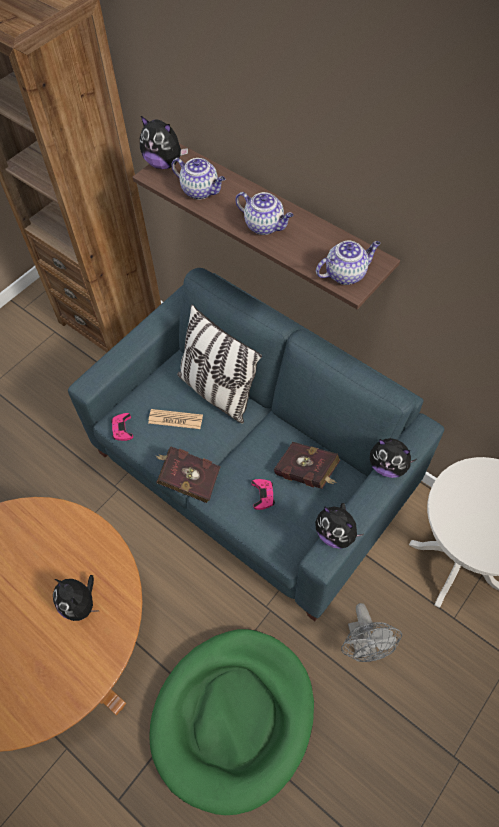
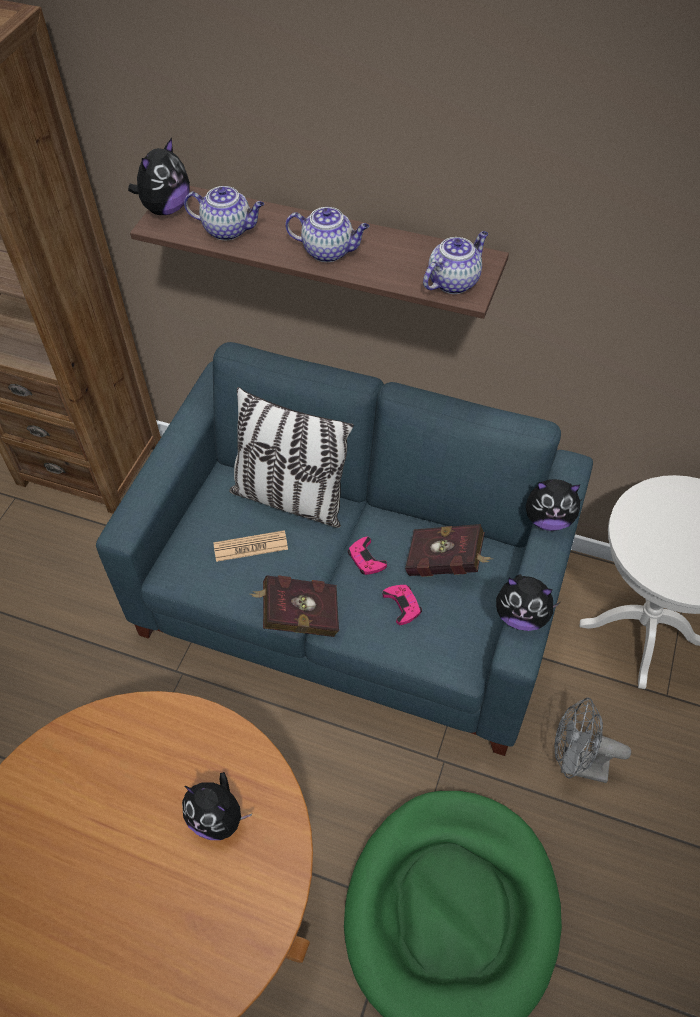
camera: 20 degrees left, 5 degrees down
pink game controller [111,413,133,441] -> pink game controller moved to [348,537,387,575]
plush toy [140,116,188,169] -> plush toy turned 60 degrees counterclockwise [128,138,190,215]
grey fan [341,603,402,662] -> grey fan turned 135 degrees clockwise [554,697,631,783]

